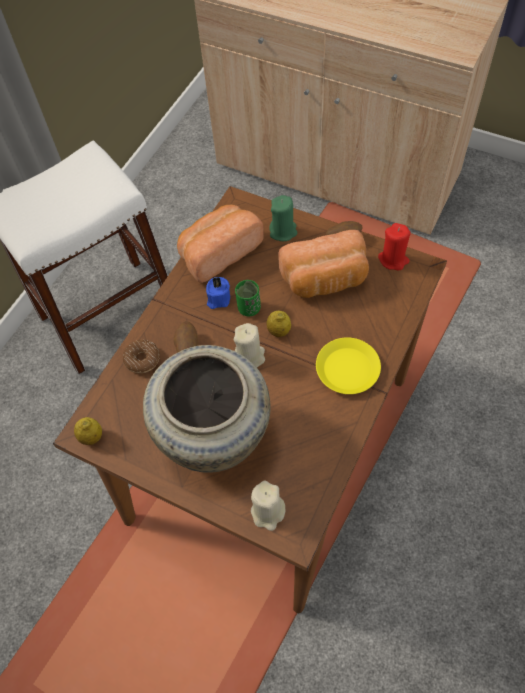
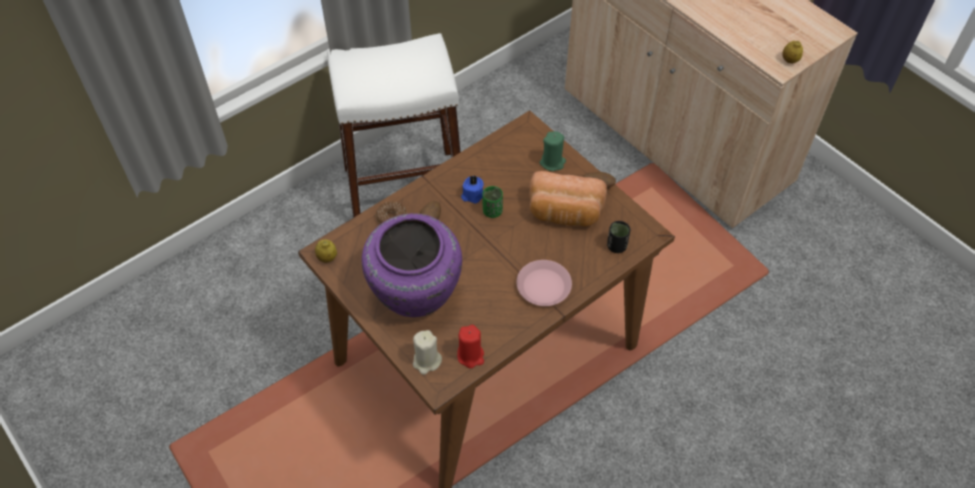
camera: 20 degrees right, 5 degrees down
beige vase [143,345,270,473] -> purple vase [362,213,462,317]
bread [177,205,264,283] -> none
beige candle [234,323,265,367] -> none
lemon [267,311,291,337] -> lemon moved to [783,41,803,64]
yellow plate [316,337,381,394] -> pink plate [516,260,572,306]
red candle [378,223,411,270] -> red candle moved to [457,325,484,368]
none -> black cup [607,221,631,253]

